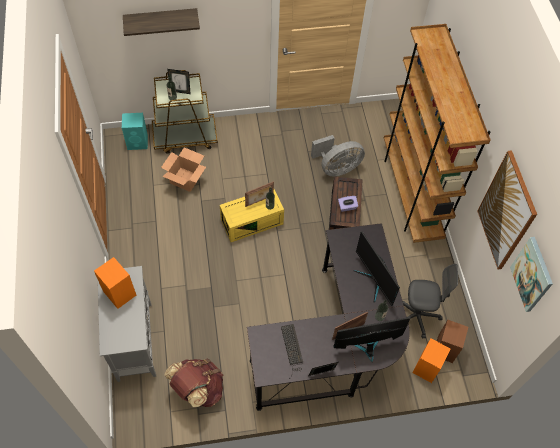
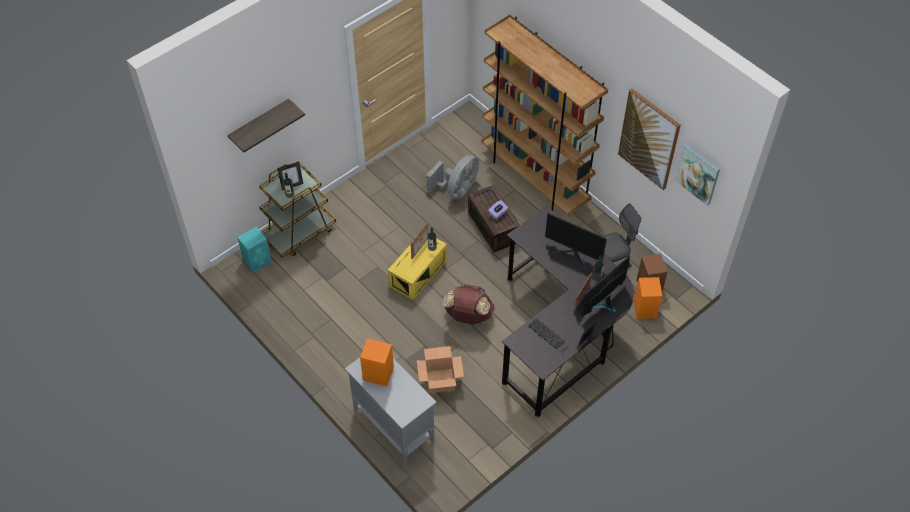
camera: 30 degrees left, 5 degrees down
cardboard box [161,148,206,192] -> cardboard box moved to [417,346,464,393]
brown backpack [164,359,223,407] -> brown backpack moved to [443,284,495,324]

